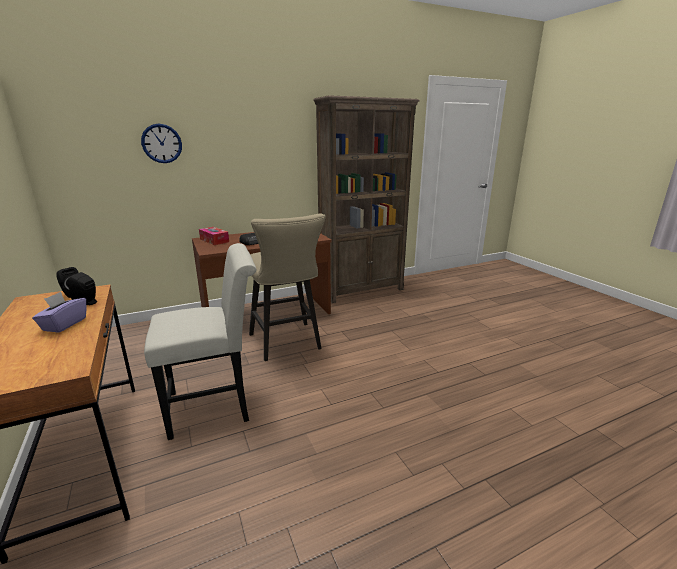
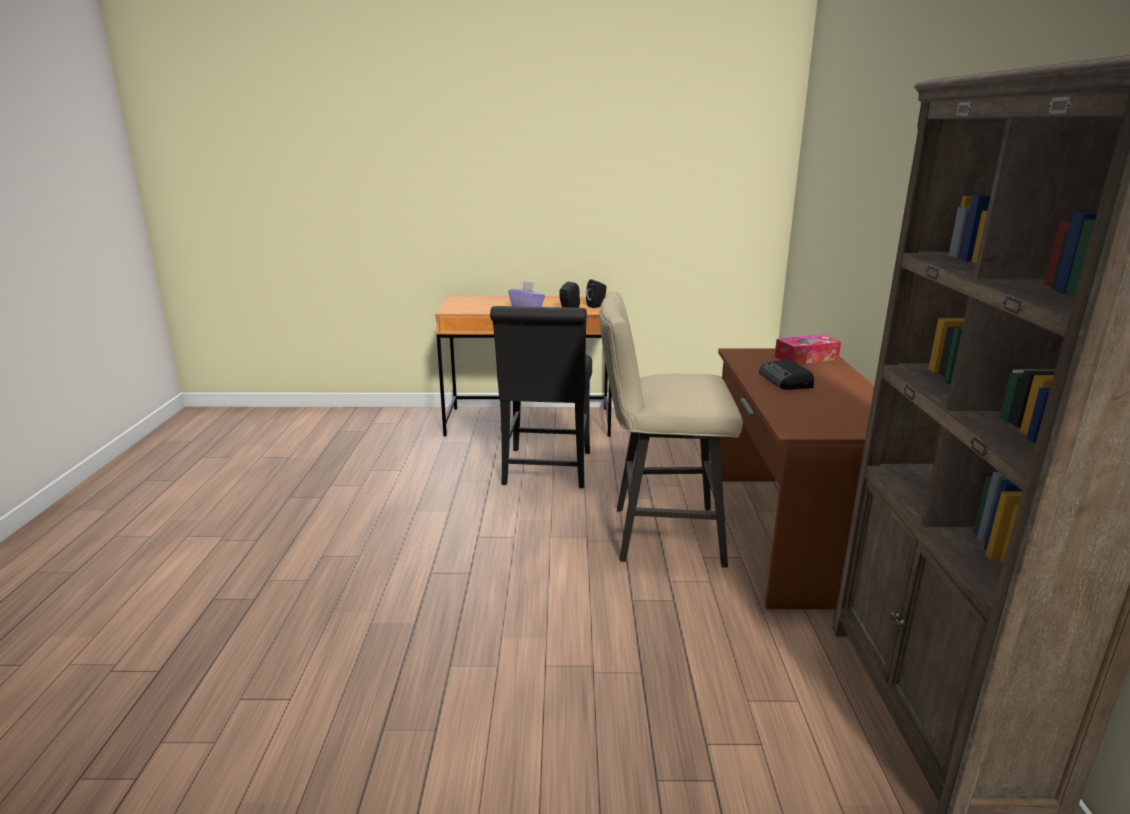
camera: 115 degrees right, 0 degrees up
wall clock [141,124,182,163] -> none
white chair [144,243,256,440] -> black chair [490,306,592,488]

